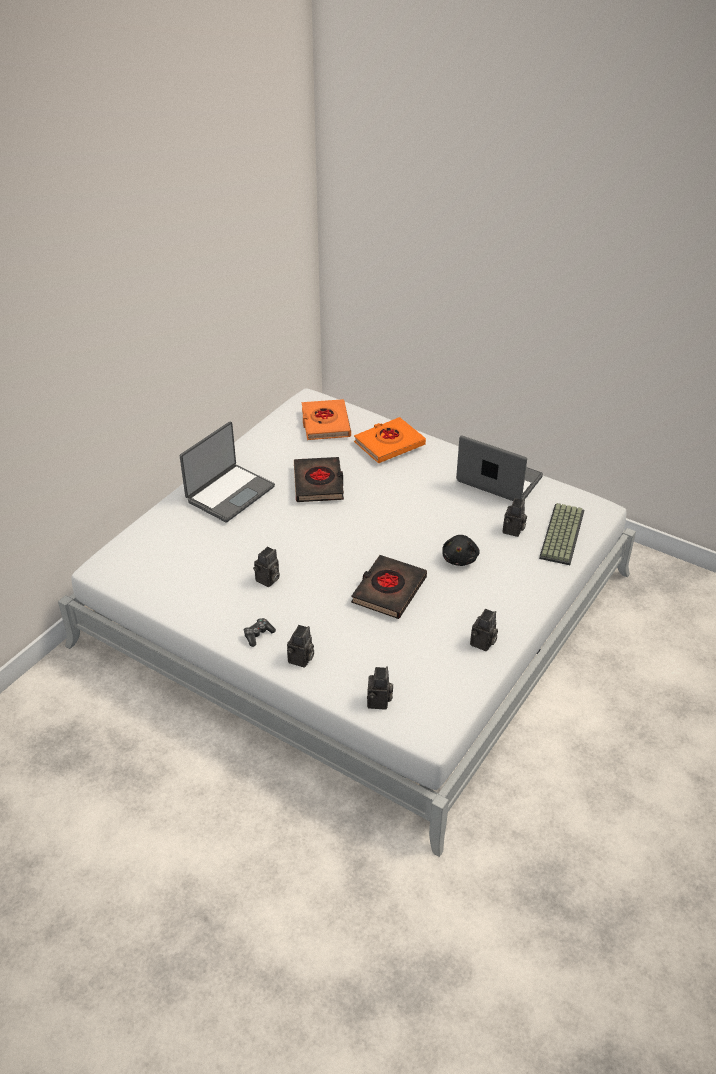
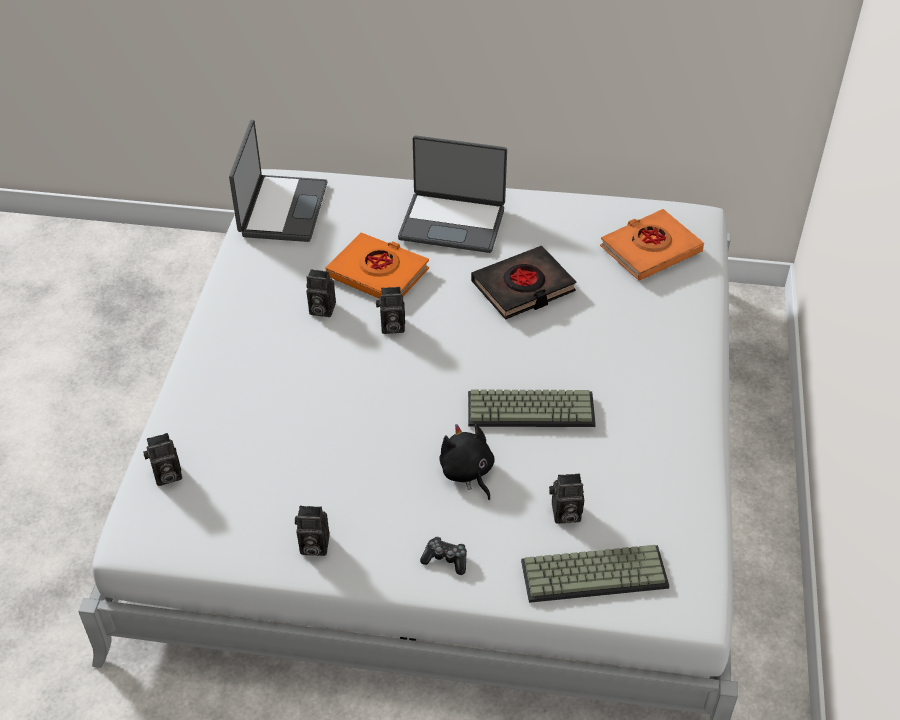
camera: 65 degrees right, 5 degrees up
game controller [244,618,276,647] -> game controller moved to [420,537,467,575]
camera [287,625,314,668] -> camera moved to [376,287,405,334]
black book [351,555,427,619] -> none
orange book [354,417,426,463] -> orange book moved to [326,233,429,299]
black plush toy [442,535,480,566] -> black plush toy turned 75 degrees clockwise [440,424,495,500]
laptop [456,435,543,501] -> laptop moved to [229,120,327,242]
none -> keyboard [468,389,596,427]

